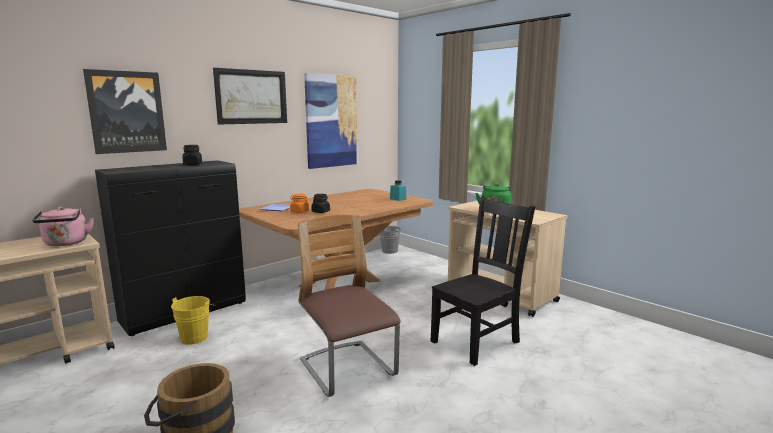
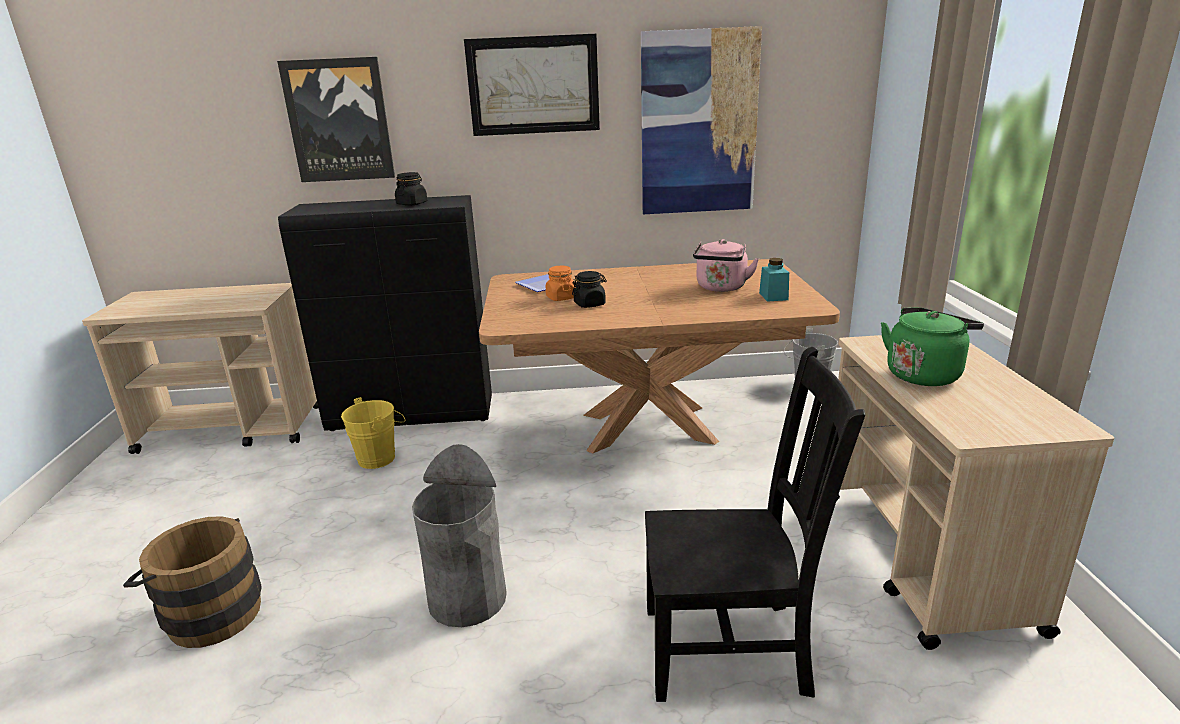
camera: 40 degrees right, 10 degrees up
pink kettle [32,207,94,246] -> pink kettle moved to [693,239,759,292]
chair [298,214,401,397] -> grey trash can [412,444,507,627]

